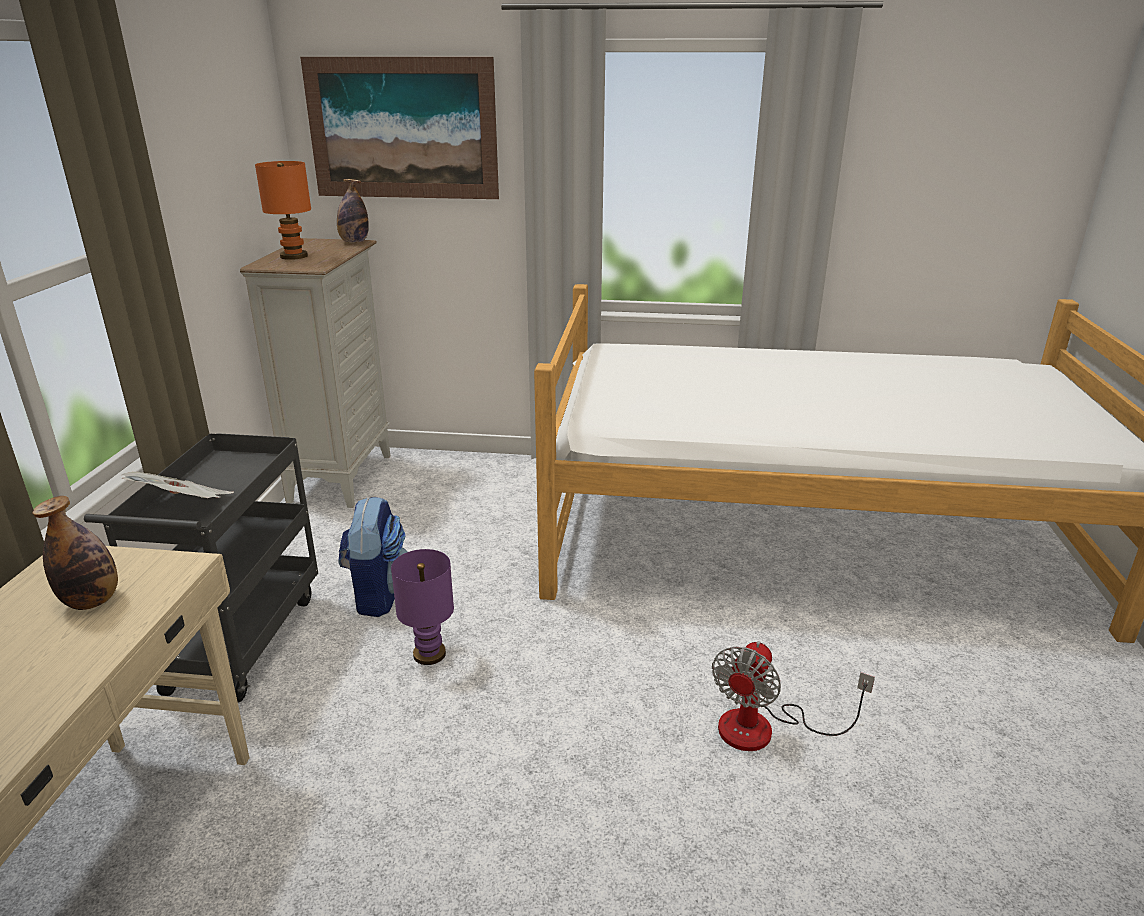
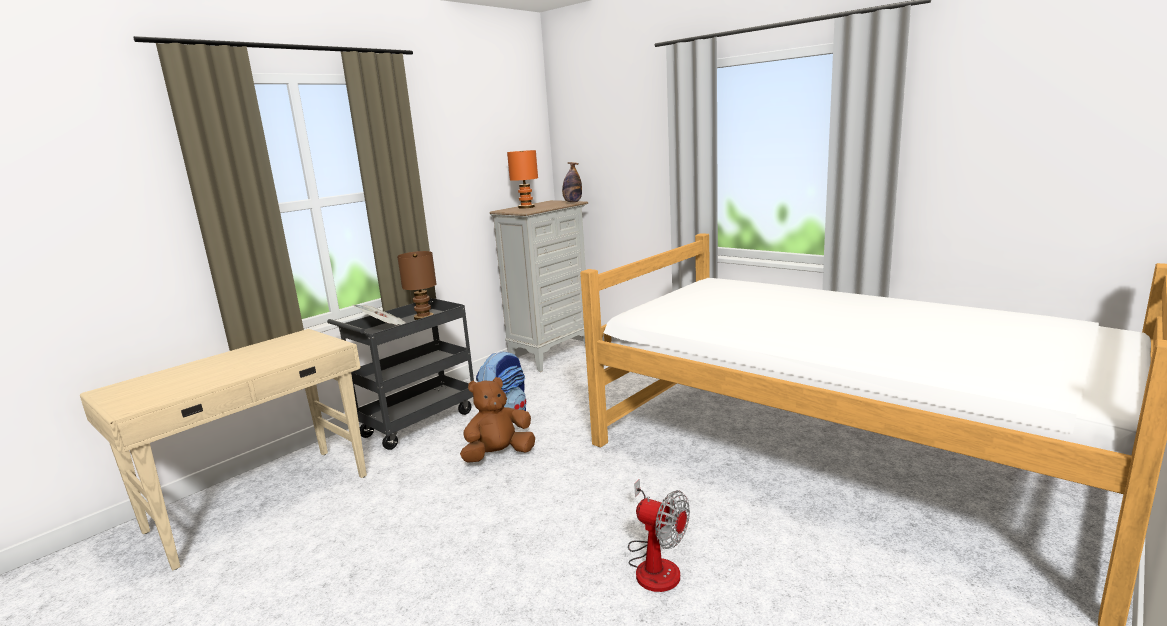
camera: 35 degrees right, 10 degrees down
bottle [32,496,118,610] -> none
picture [300,57,499,199] -> none
purple table lamp [391,549,454,665] -> brown plush toy [460,377,535,463]
fan [712,641,875,751] -> fan turned 120 degrees counterclockwise [628,479,690,592]
none -> brown table lamp [397,251,437,320]

